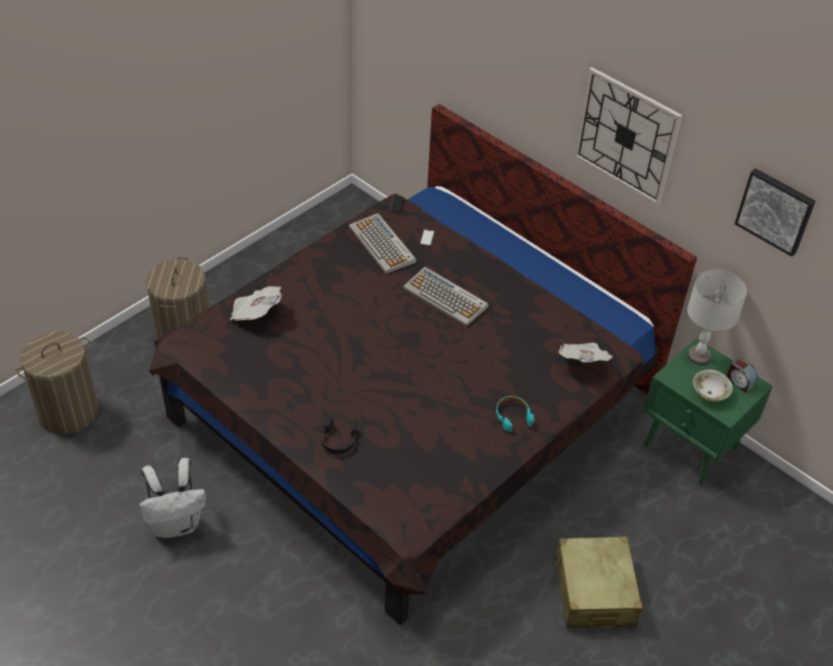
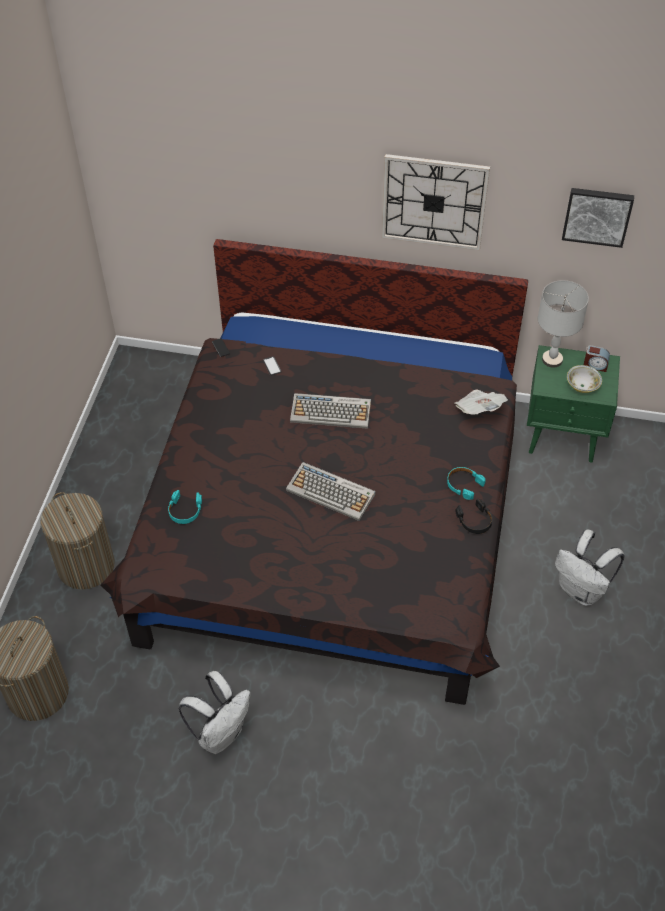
camera: 30 degrees left, 5 degrees up
newspaper [230,286,281,321] -> turquoise headphones [168,490,202,524]
black headphones [321,418,357,454] -> black headphones moved to [455,499,493,534]
keyboard [349,213,416,274] -> keyboard moved to [286,462,376,521]
beige suitcase [555,536,643,629] -> white backpack [555,530,625,606]

